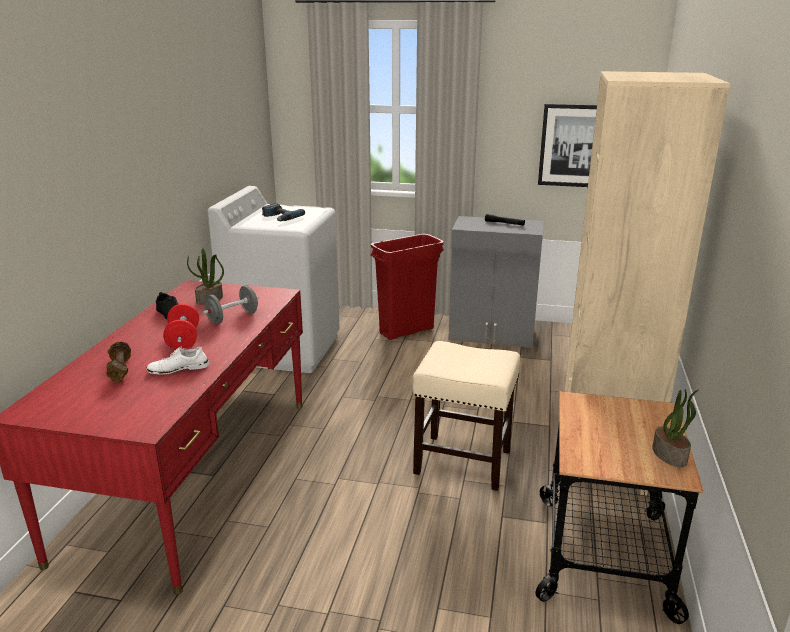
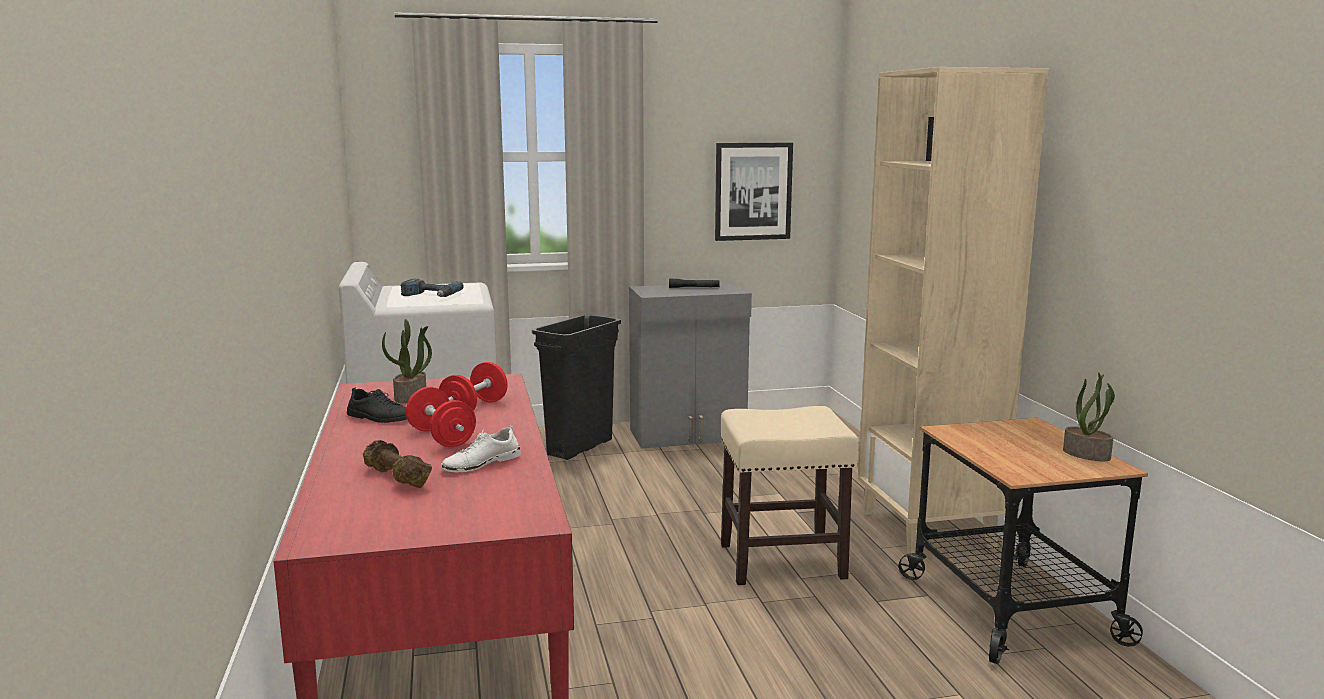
camera: 25 degrees left, 10 degrees down
grey dumbbell [202,286,259,324] -> red dumbbell [439,362,508,411]
red trash can [371,234,444,340] -> black trash can [532,315,621,460]

